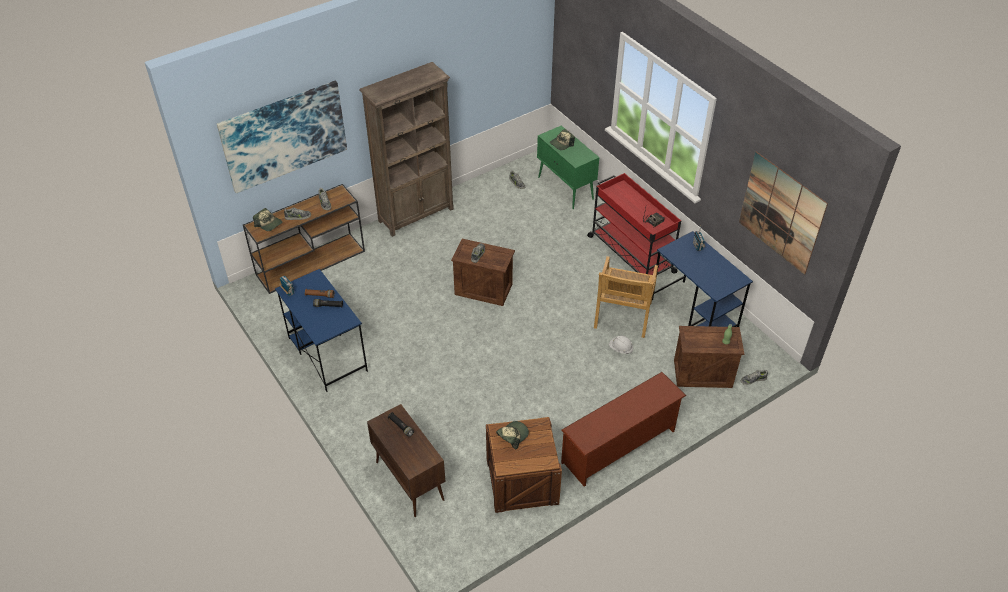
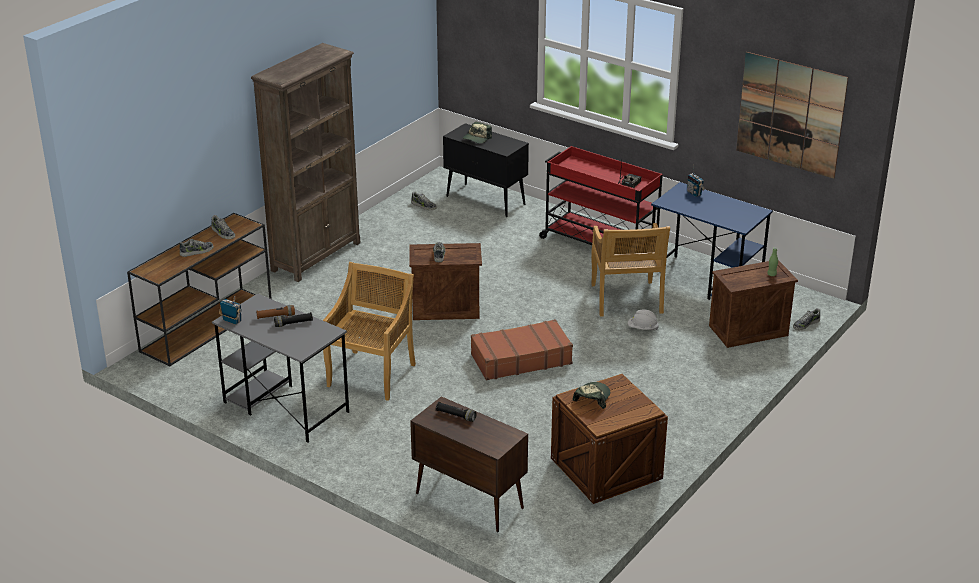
camera: 20 degrees left, 15 degrees down
picture [217,80,347,193] -> none
cap [253,208,282,231] -> none
blue desk [275,269,368,392] -> grey desk [212,293,349,443]
green cabinet [537,125,599,209] -> black cabinet [443,123,529,217]
brown shoe rack [561,372,686,487] -> none
none -> beige chair [323,262,416,401]
none -> brown suitcase [471,319,573,380]

